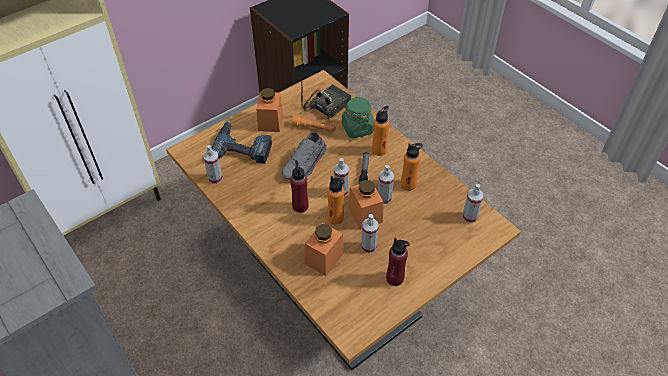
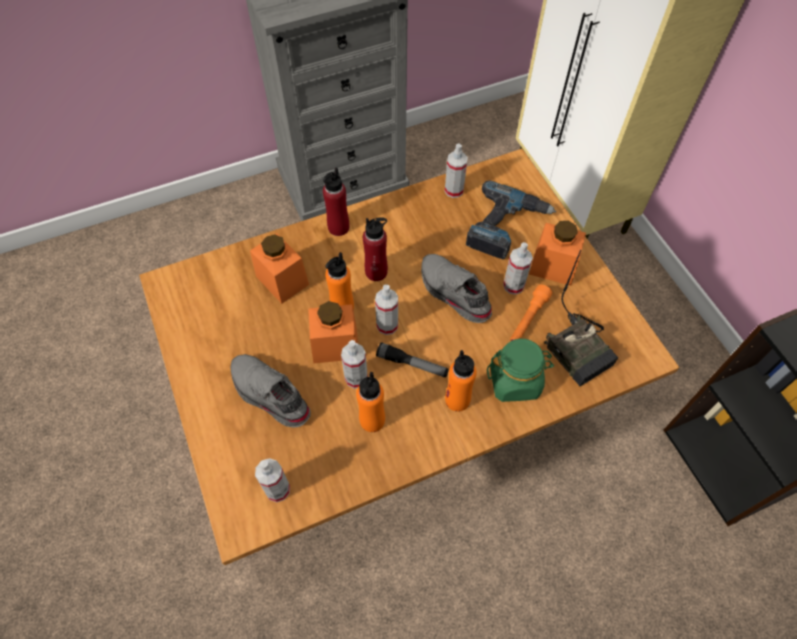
camera: 105 degrees right, 10 degrees up
spray bottle [361,214,379,254] -> spray bottle moved to [503,242,533,295]
red bottle [386,238,410,286] -> red bottle moved to [323,167,349,236]
none -> grey shoe [231,354,311,427]

